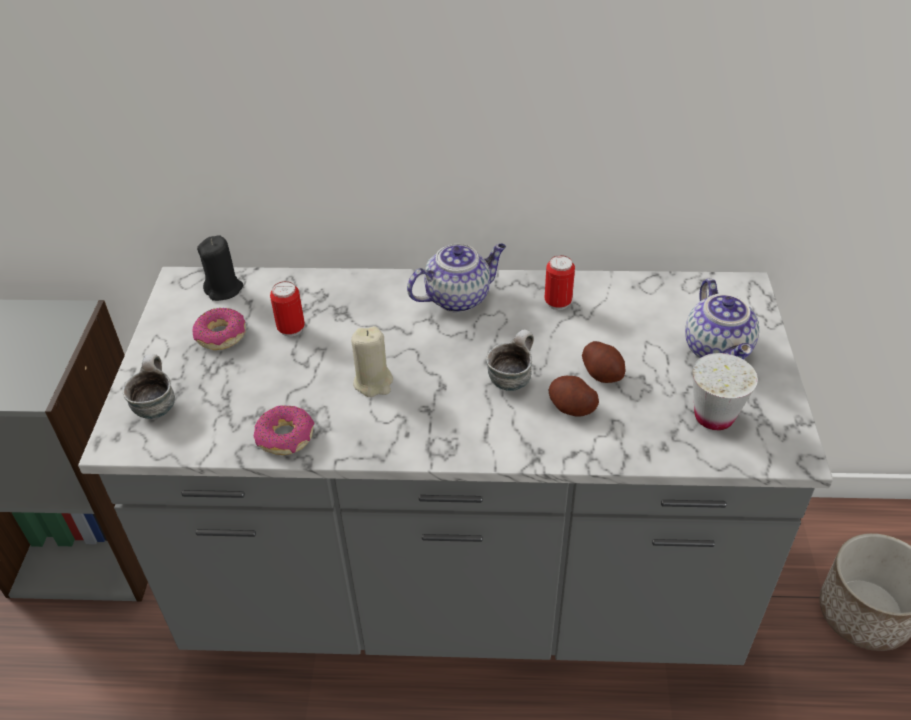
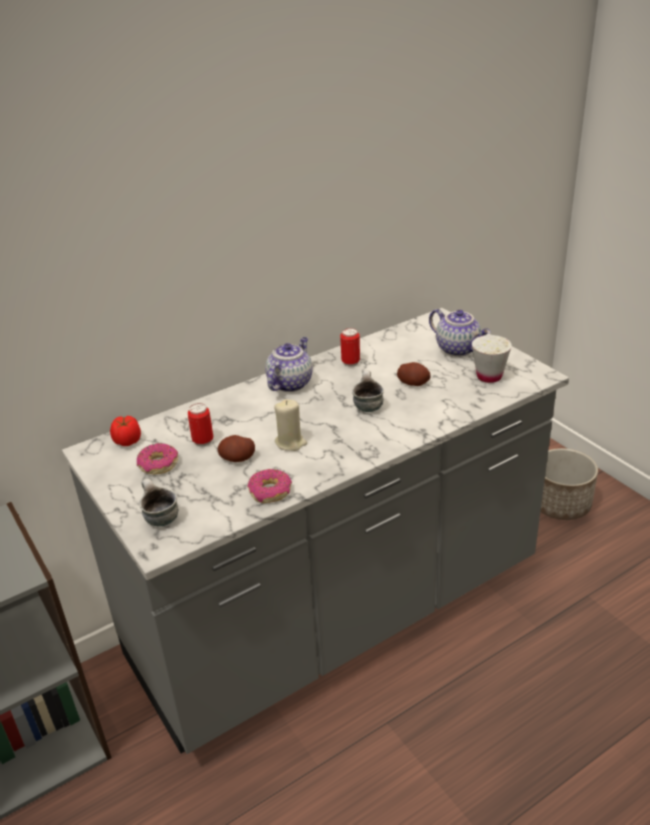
camera: 35 degrees left, 10 degrees down
black candle [197,235,244,301] -> tomato [110,416,141,446]
potato [549,376,599,417] -> potato moved to [217,435,255,462]

